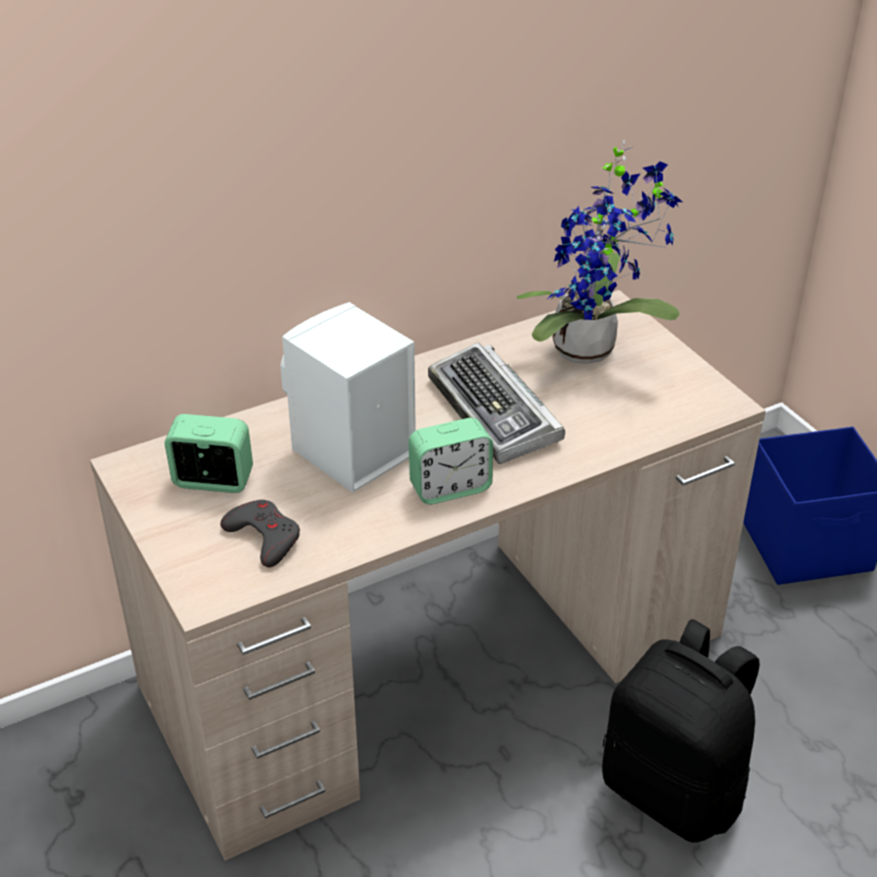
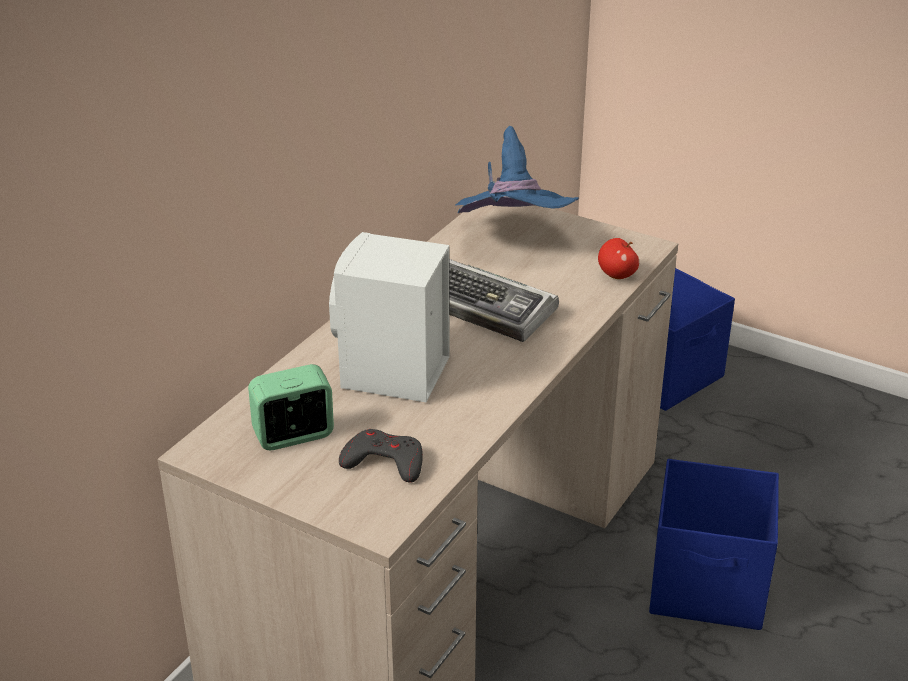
camera: 30 degrees left, 5 degrees down
alarm clock [408,418,493,505] -> none
potted plant [517,139,682,364] -> blue hat [455,126,579,213]
black backpack [602,619,760,843] -> blue storage box [649,459,779,630]
none -> apple [598,238,639,279]

